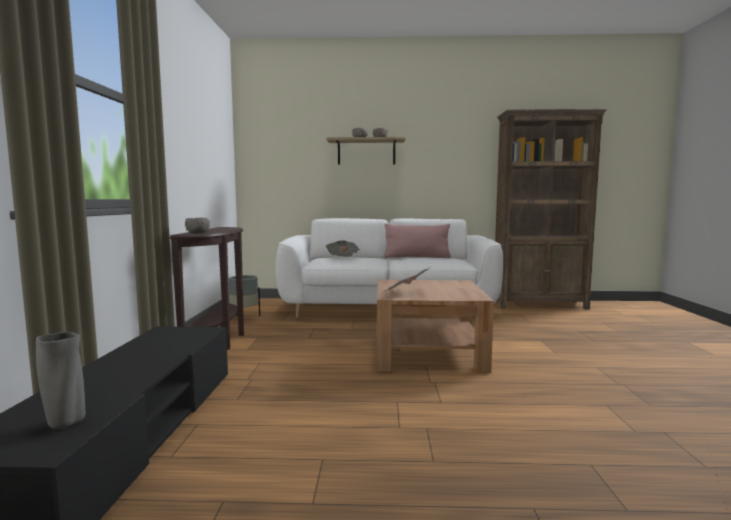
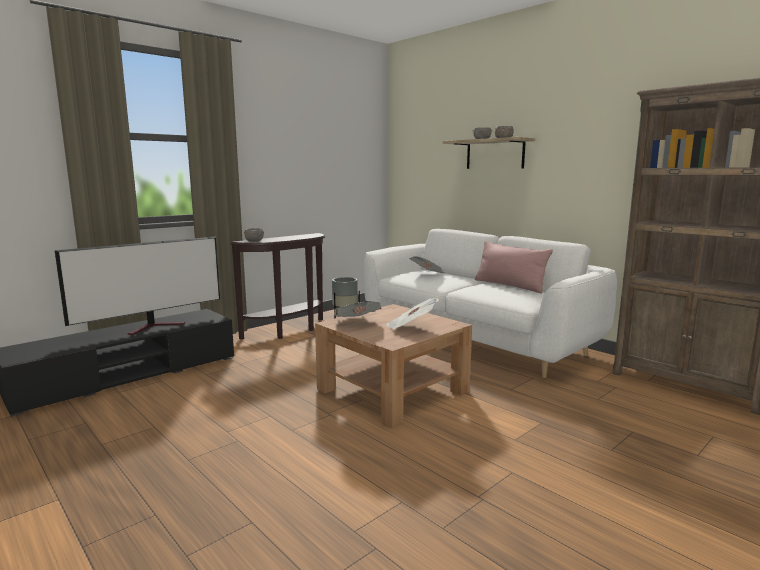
camera: 45 degrees right, 5 degrees up
grey vase [36,332,85,429] -> none
none -> television [55,236,220,335]
none -> newspaper [386,298,439,330]

